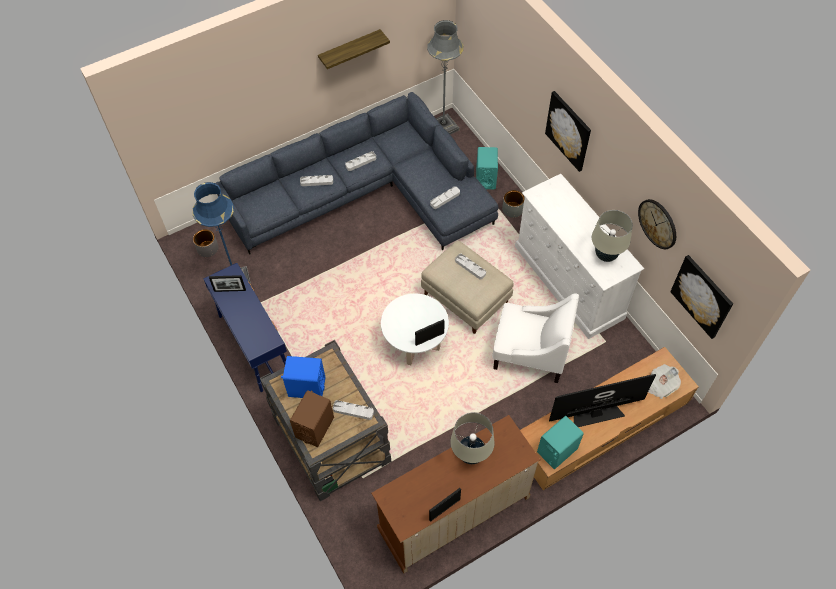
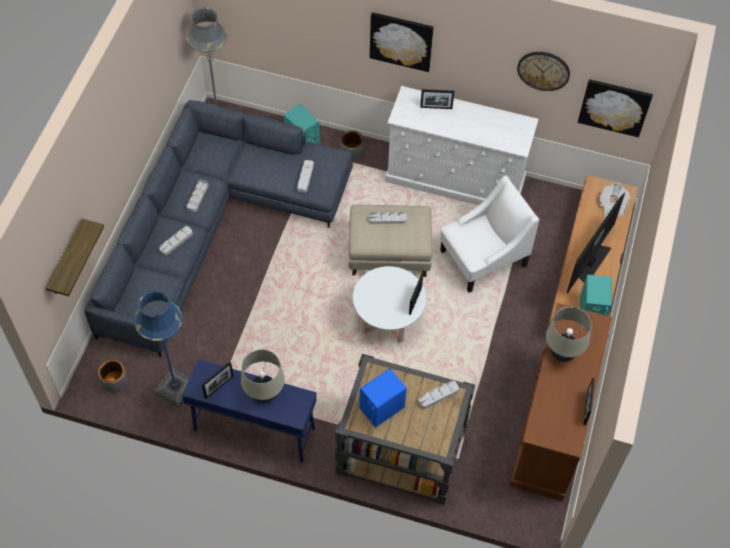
camera: 45 degrees left, 0 degrees up
brown speaker [290,390,334,447] -> none
shelf [318,29,390,69] -> shelf moved to [46,219,104,296]
beige table lamp [592,210,633,262] -> beige table lamp moved to [241,350,285,404]
none -> picture frame [420,89,454,109]

